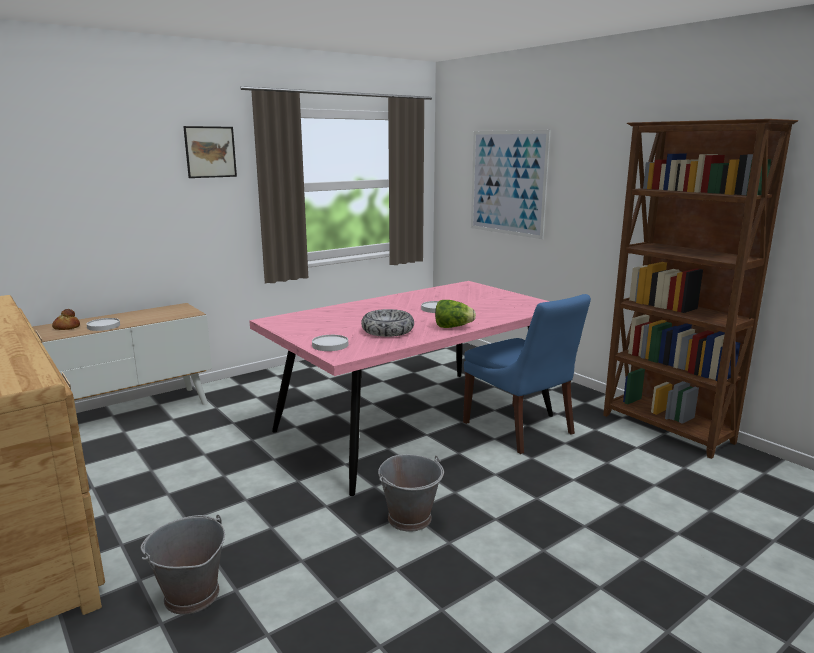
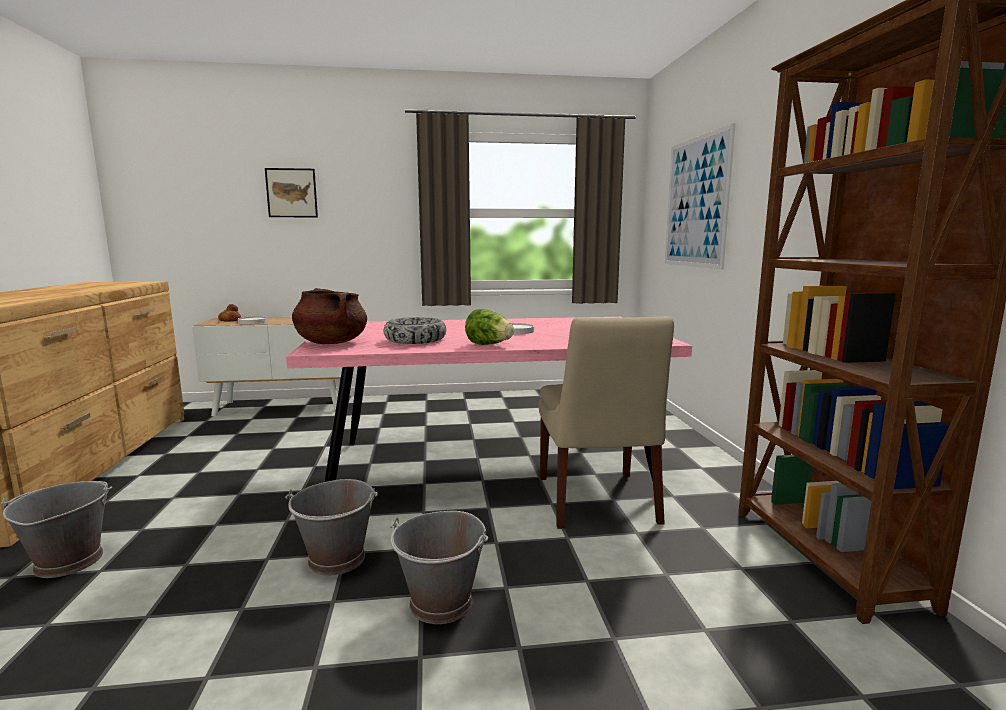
camera: 30 degrees right, 5 degrees down
picture [183,126,237,178] -> picture moved to [265,168,318,217]
white plate [312,335,348,351] -> brown cooking pot [292,288,367,344]
blue chair [463,294,591,454] -> beige chair [539,316,674,529]
none -> grey bucket [390,511,488,624]

